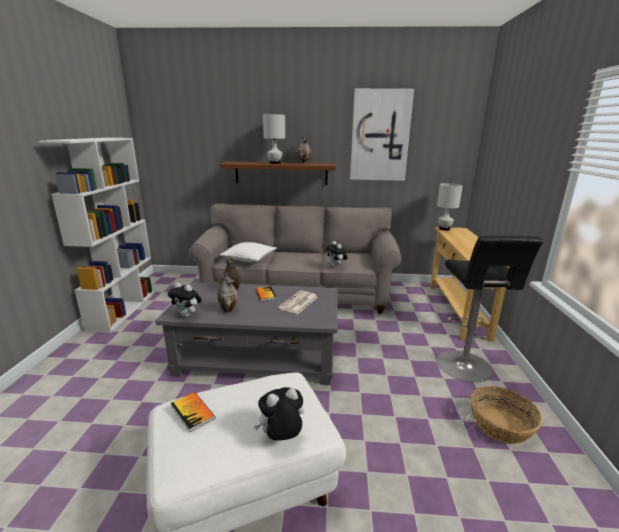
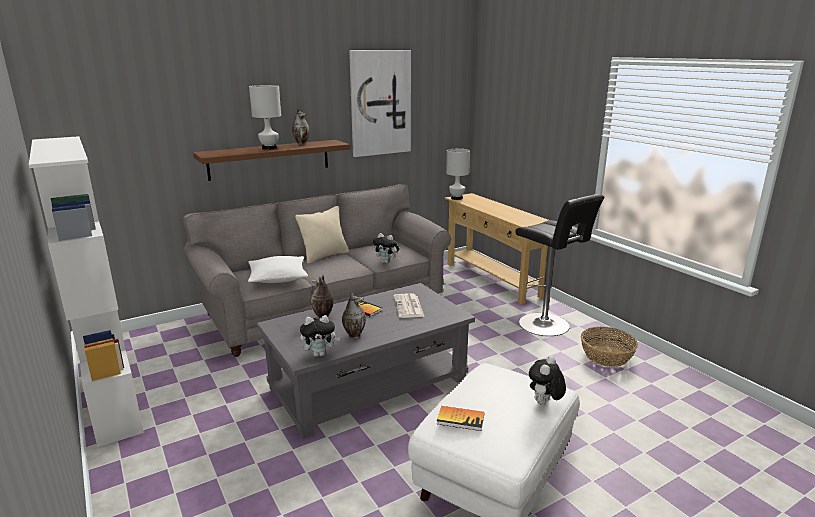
camera: 35 degrees left, 0 degrees up
none -> beige pillow [295,206,349,264]

